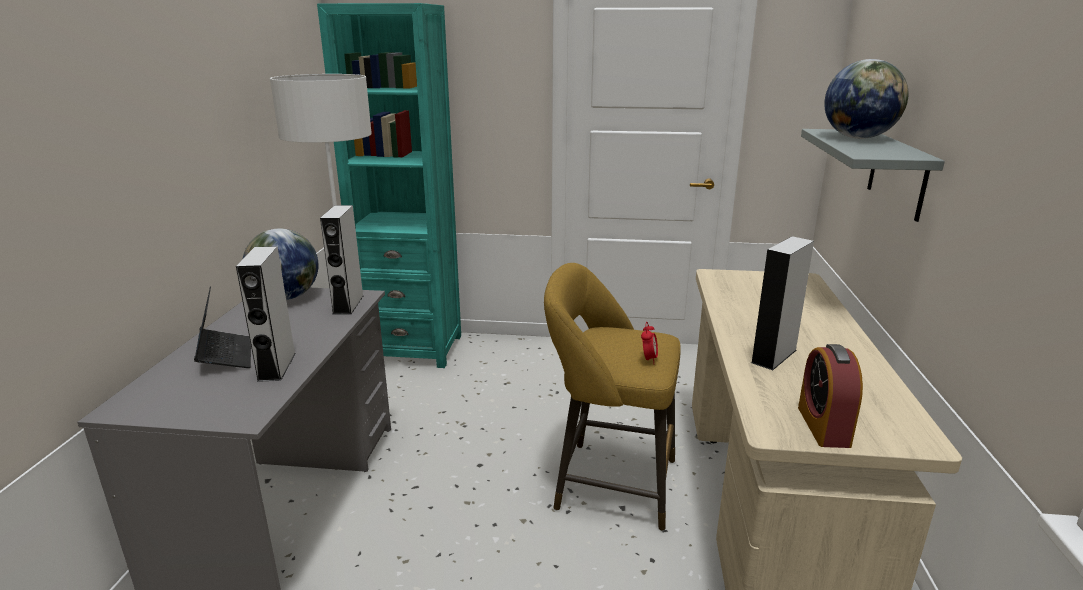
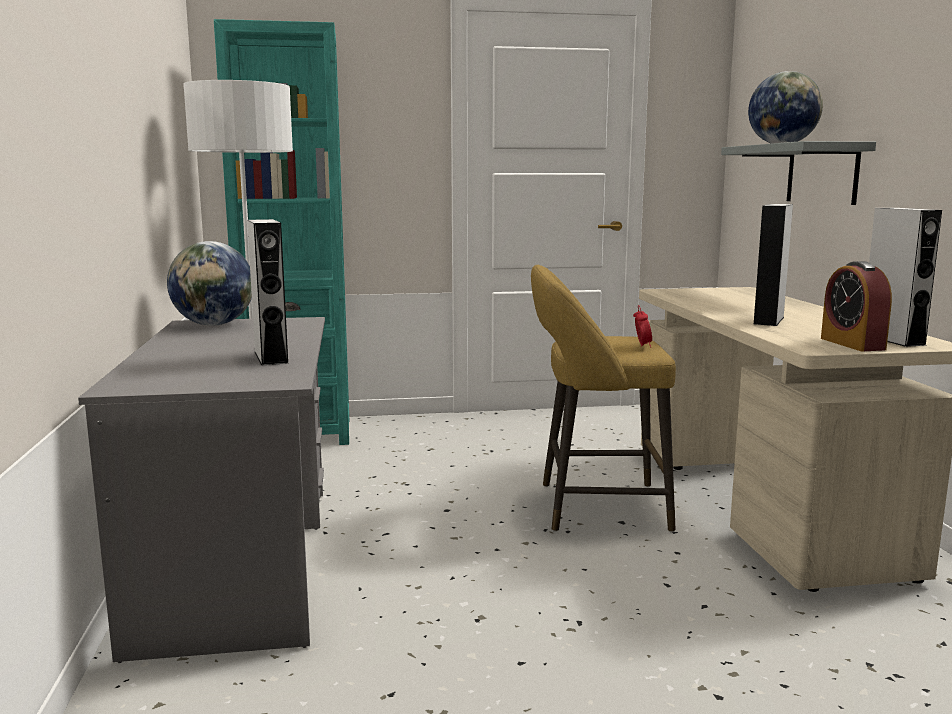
camera: 15 degrees left, 10 degrees down
laptop [194,286,251,368] -> none
grey speaker [320,205,363,314] -> grey speaker moved to [869,208,942,347]

